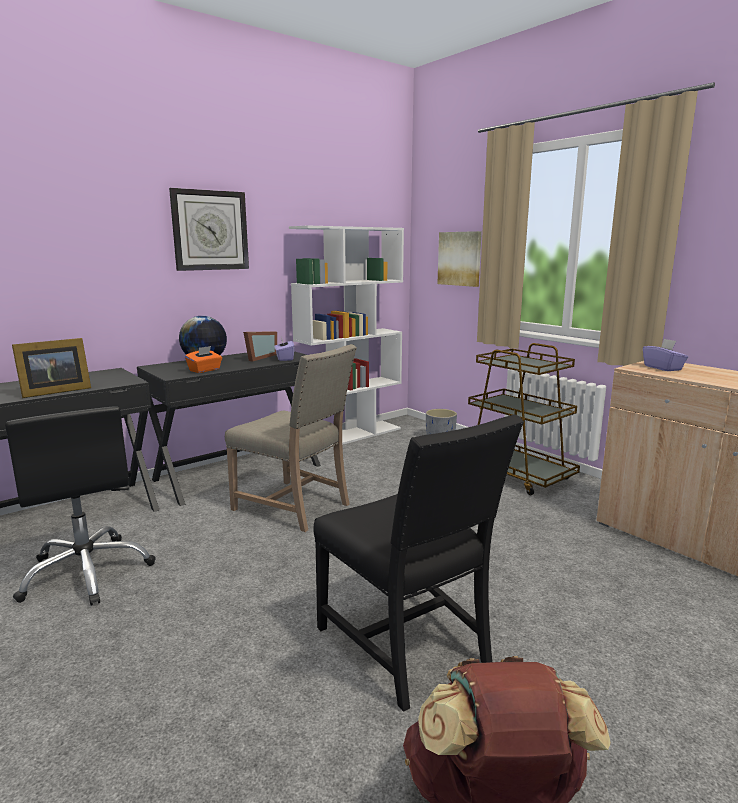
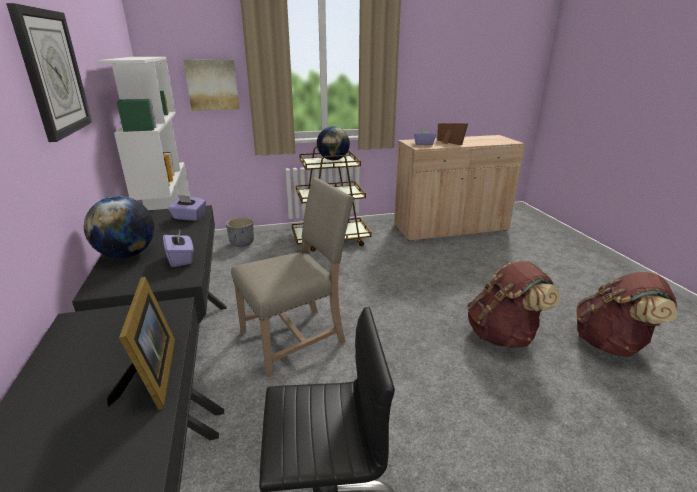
camera: 65 degrees left, 10 degrees up
orange tissue box [185,346,222,373] -> purple tissue box [163,230,193,267]
picture frame [243,331,277,361] -> picture frame moved to [437,123,468,145]
black chair [314,414,524,712] -> brown backpack [467,261,561,348]
none -> globe [317,126,350,160]

